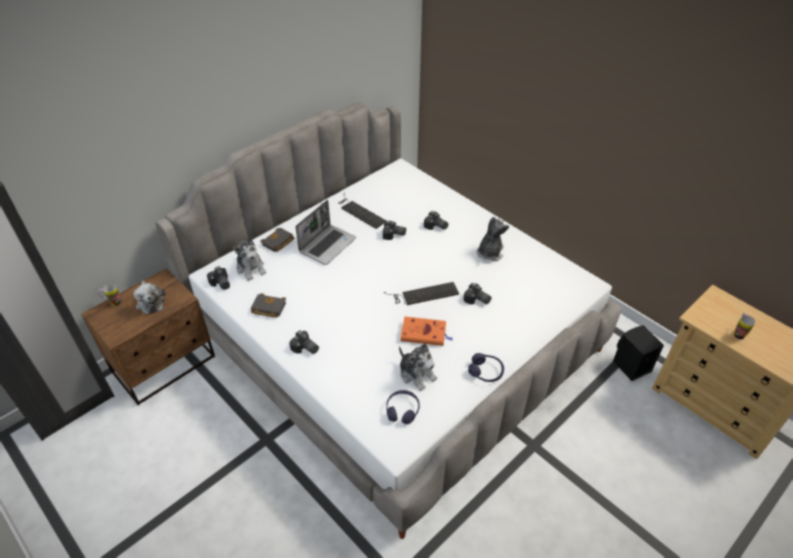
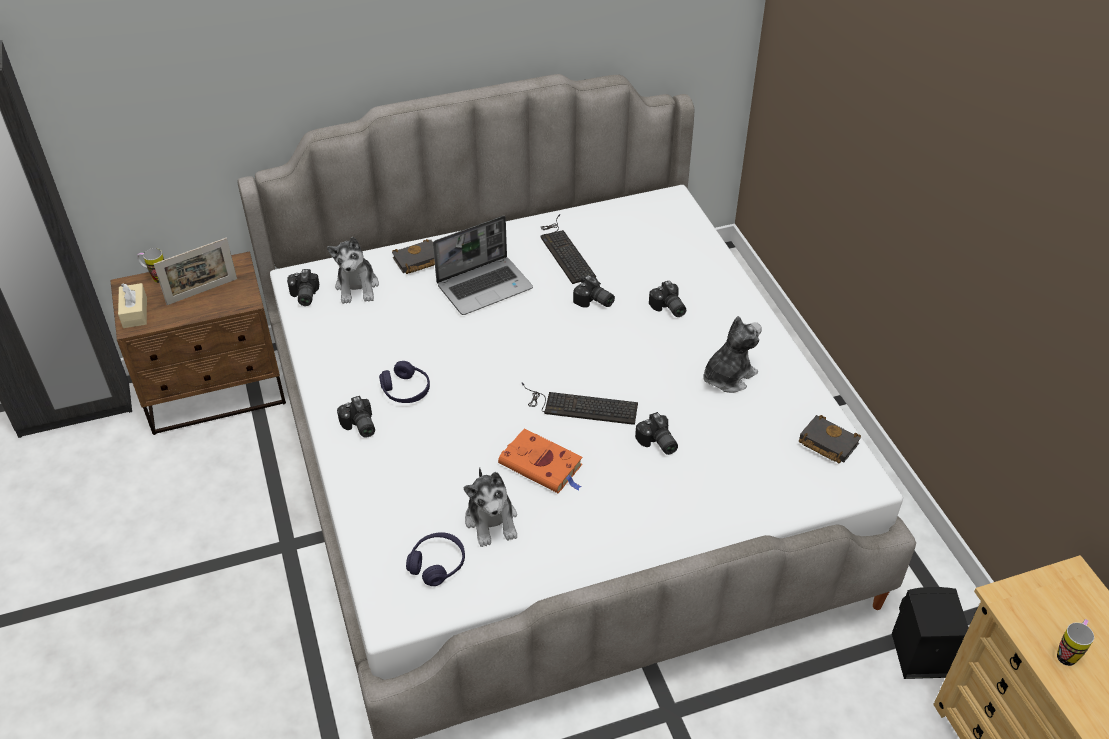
camera: 25 degrees right, 0 degrees up
plush toy [134,280,166,315] -> picture frame [154,238,237,305]
black book [251,293,286,318] -> black book moved to [799,415,861,463]
purple headphones [468,353,504,382] -> purple headphones moved to [379,361,430,403]
none -> beige tissue box [118,283,147,328]

